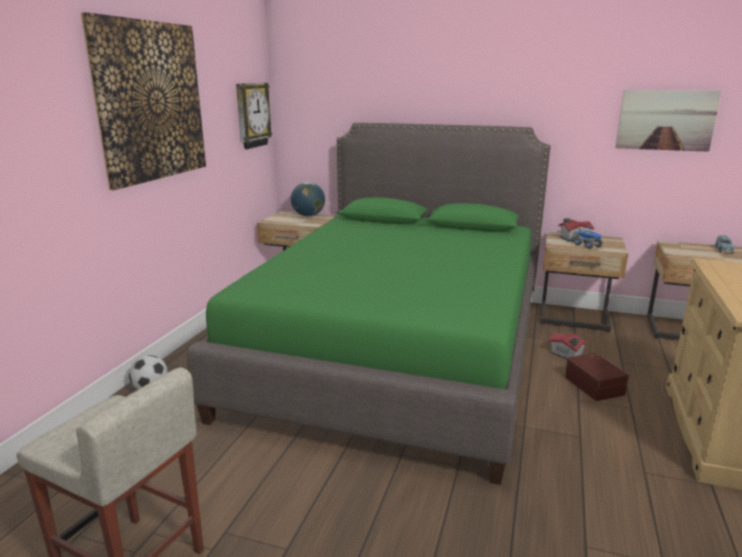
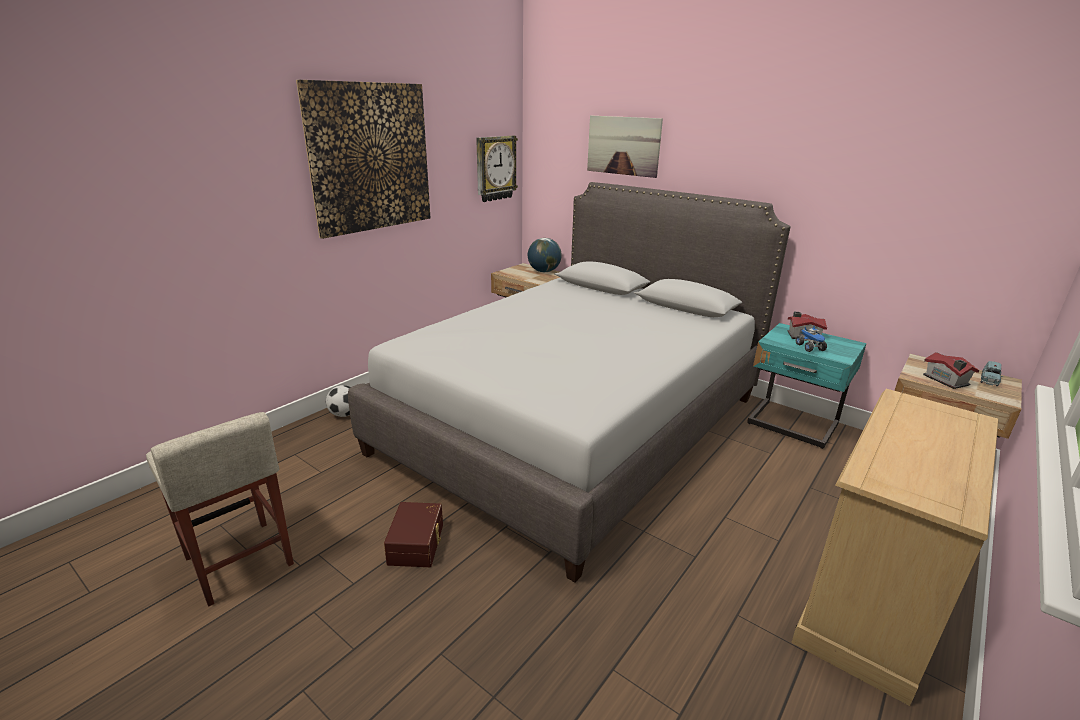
camera: 20 degrees right, 5 degrees up
green bed [187,123,551,485] -> grey bed [348,182,791,582]
beige nightstand [540,232,628,332] -> turquoise nightstand [747,323,867,449]
toy house [549,332,588,359] -> toy house moved to [923,352,980,389]
brown storage box [565,353,629,401] -> brown storage box moved to [384,502,443,567]
picture [615,90,721,152] -> picture moved to [587,115,663,178]

